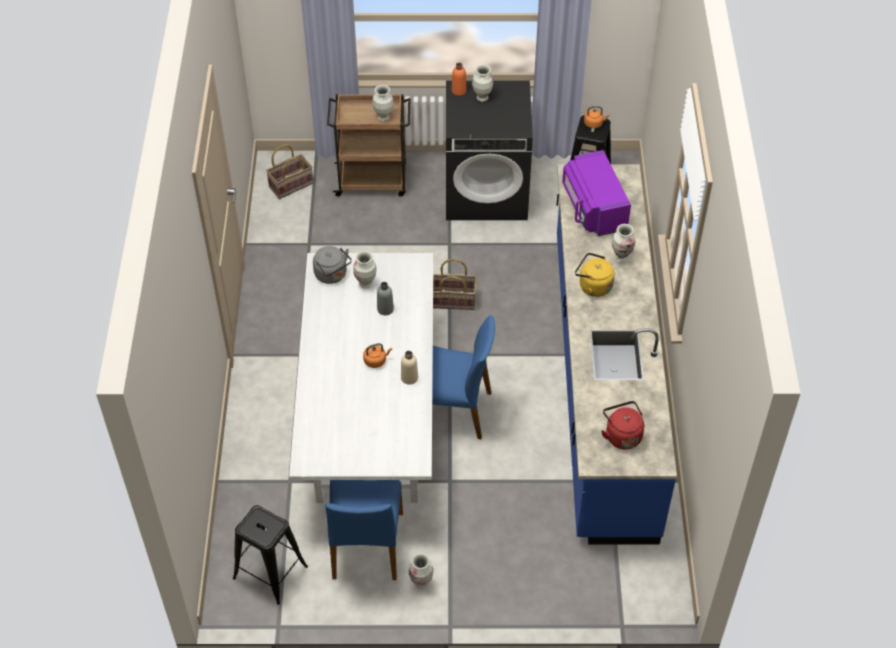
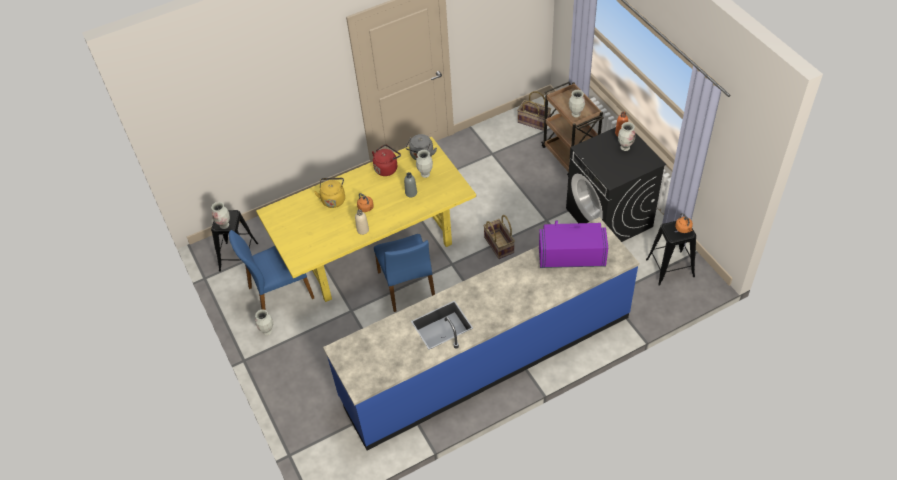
camera: 65 degrees right, 0 degrees up
white dining table [289,253,433,503] -> yellow dining table [256,137,476,302]
purple microwave [562,150,631,236] -> purple microwave turned 45 degrees clockwise [539,221,608,268]
yellow kettle [575,253,614,297] -> yellow kettle moved to [314,178,345,208]
red kettle [601,401,644,449] -> red kettle moved to [372,145,401,176]
vase [612,224,636,262] -> vase moved to [211,202,230,229]

